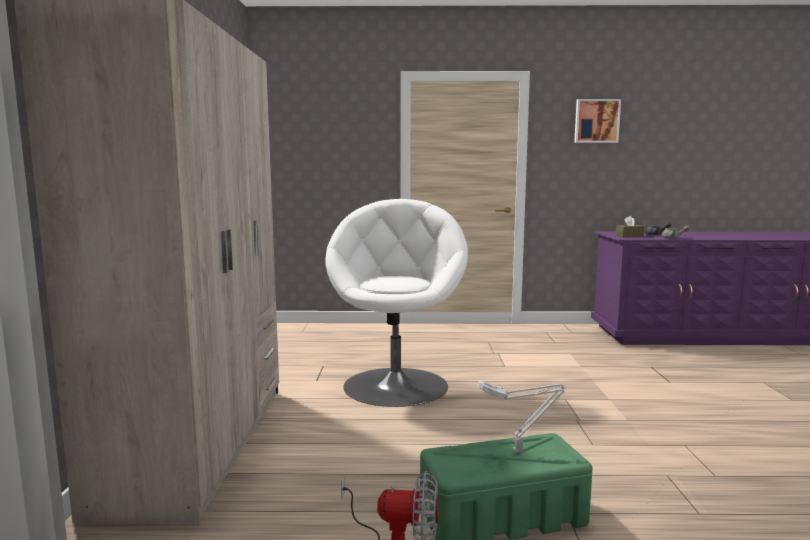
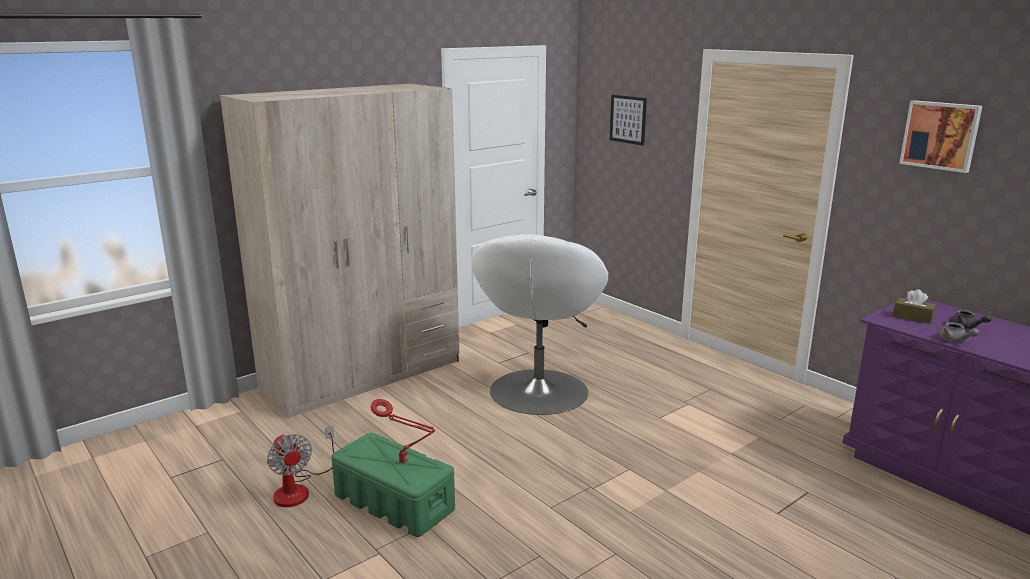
camera: 50 degrees right, 10 degrees up
white armchair [325,199,468,407] -> white armchair turned 135 degrees clockwise [472,234,608,415]
grey table lamp [477,381,565,453] -> red table lamp [370,399,435,463]
none -> picture [610,95,647,146]

